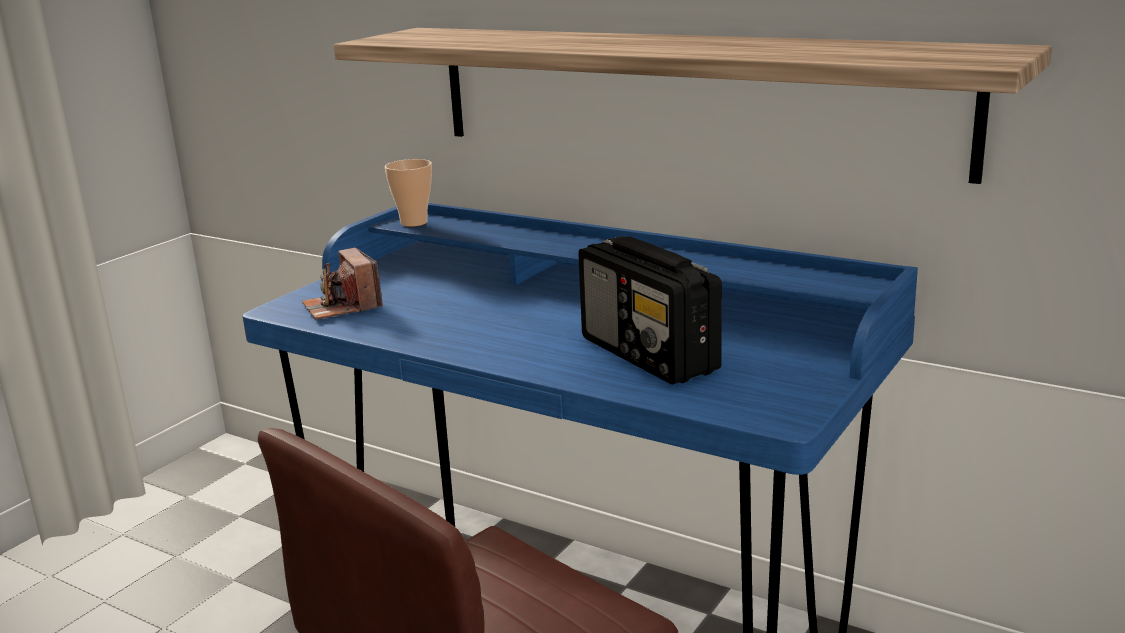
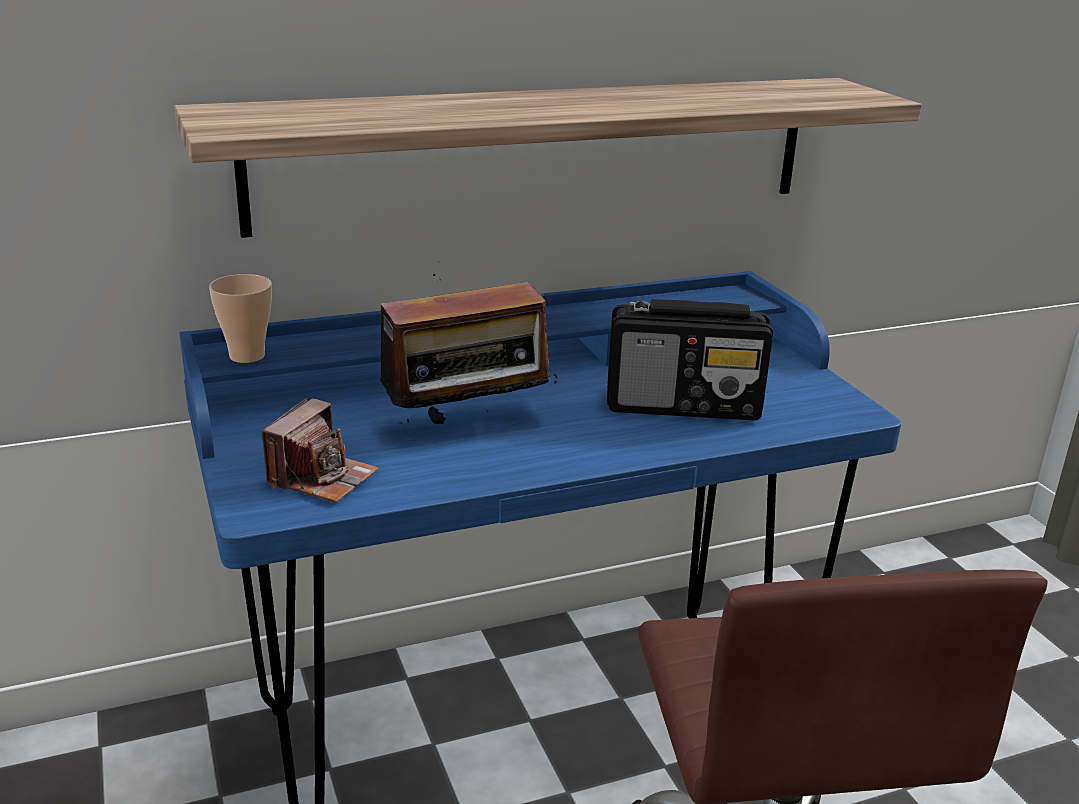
camera: 55 degrees left, 5 degrees up
camera [302,248,383,320] -> camera turned 75 degrees counterclockwise [262,398,378,503]
none -> radio [363,274,560,428]

